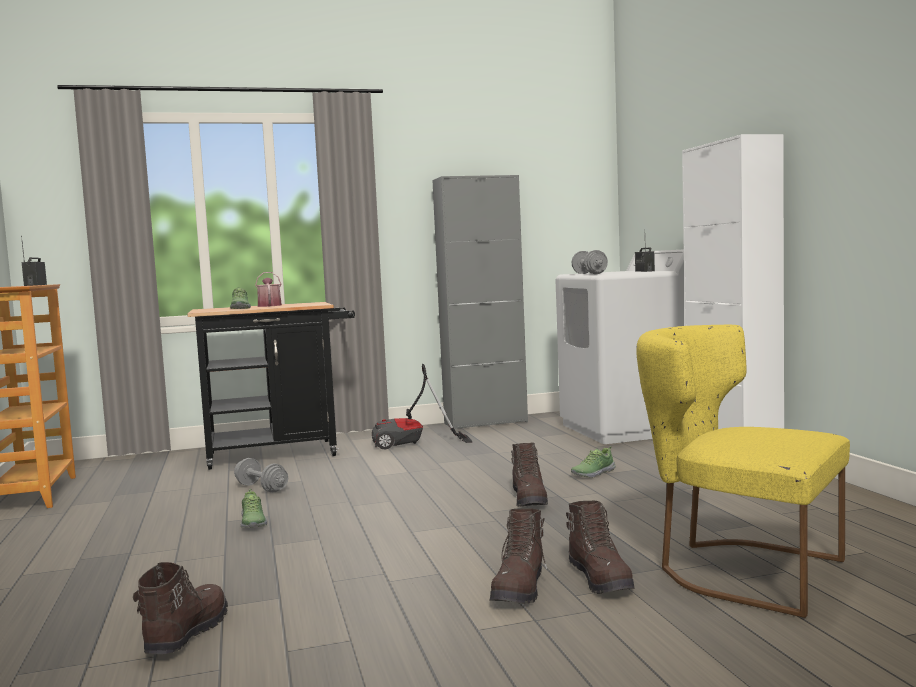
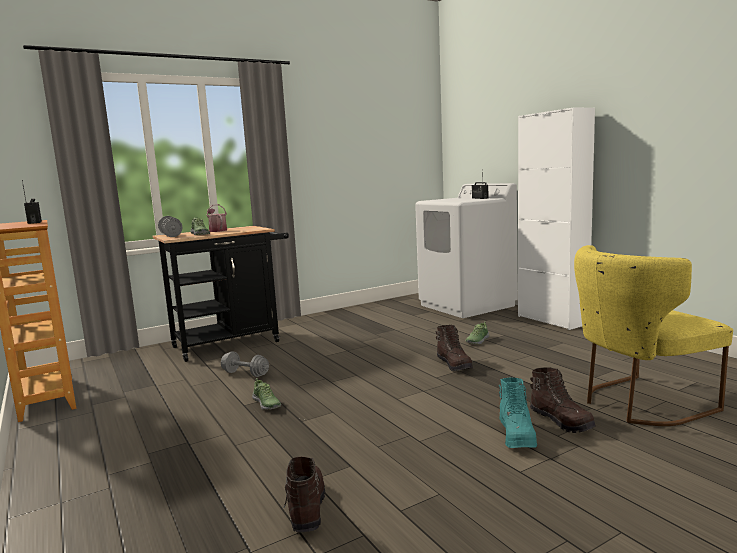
camera: 15 degrees left, 5 degrees up
vacuum cleaner [372,364,473,450] -> none
grey cabinet [432,175,528,429] -> none
brown boot [490,508,547,604] -> turquoise boot [499,377,537,448]
grey dumbbell [571,250,608,274] -> grey dumbbell moved to [158,216,183,237]
yellow chair [636,325,850,618] -> yellow chair turned 45 degrees counterclockwise [574,245,733,426]

